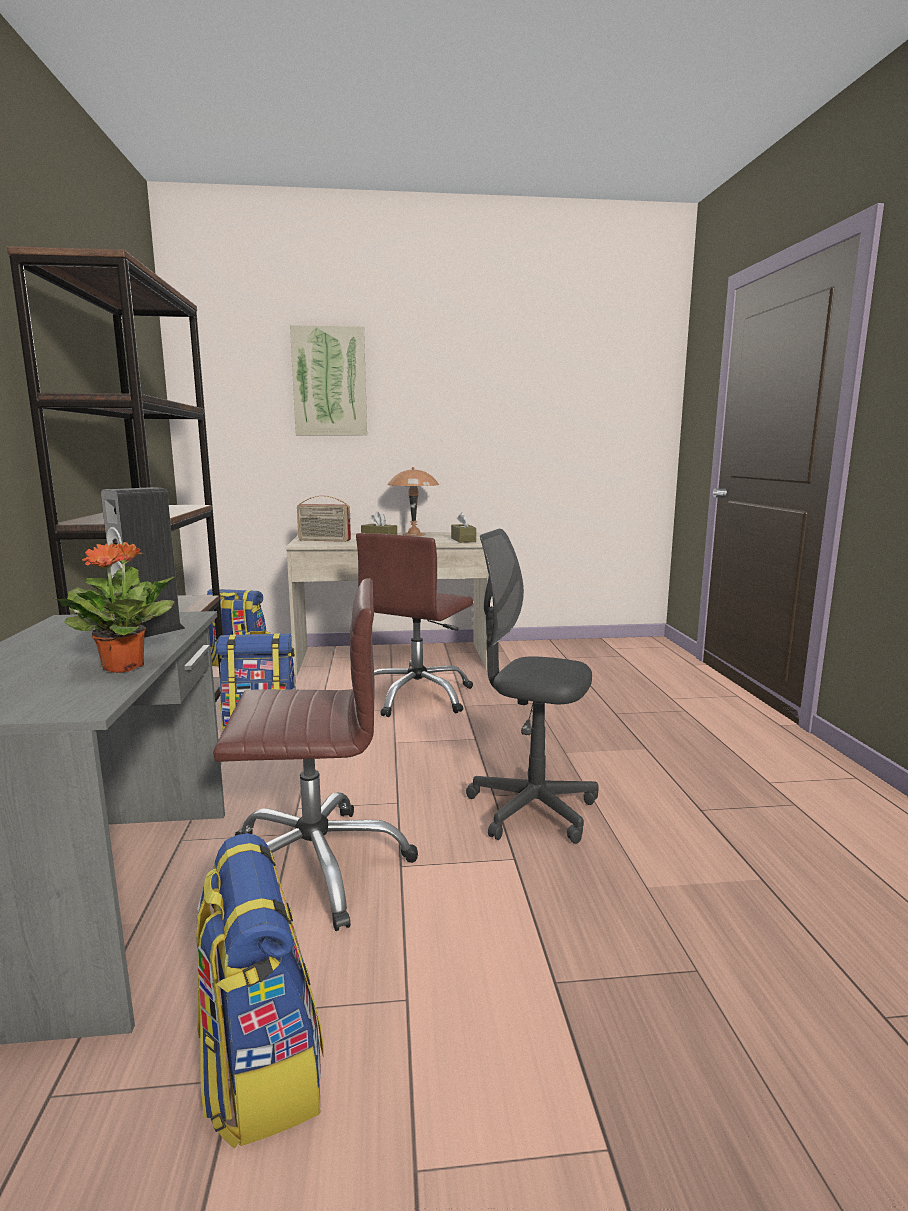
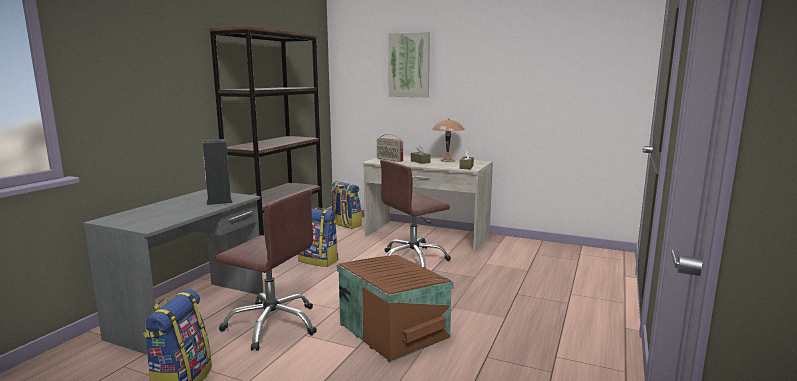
camera: 30 degrees right, 0 degrees up
potted plant [54,542,175,673] -> none
grey office chair [466,529,599,844] -> brown storage box [337,255,454,363]

